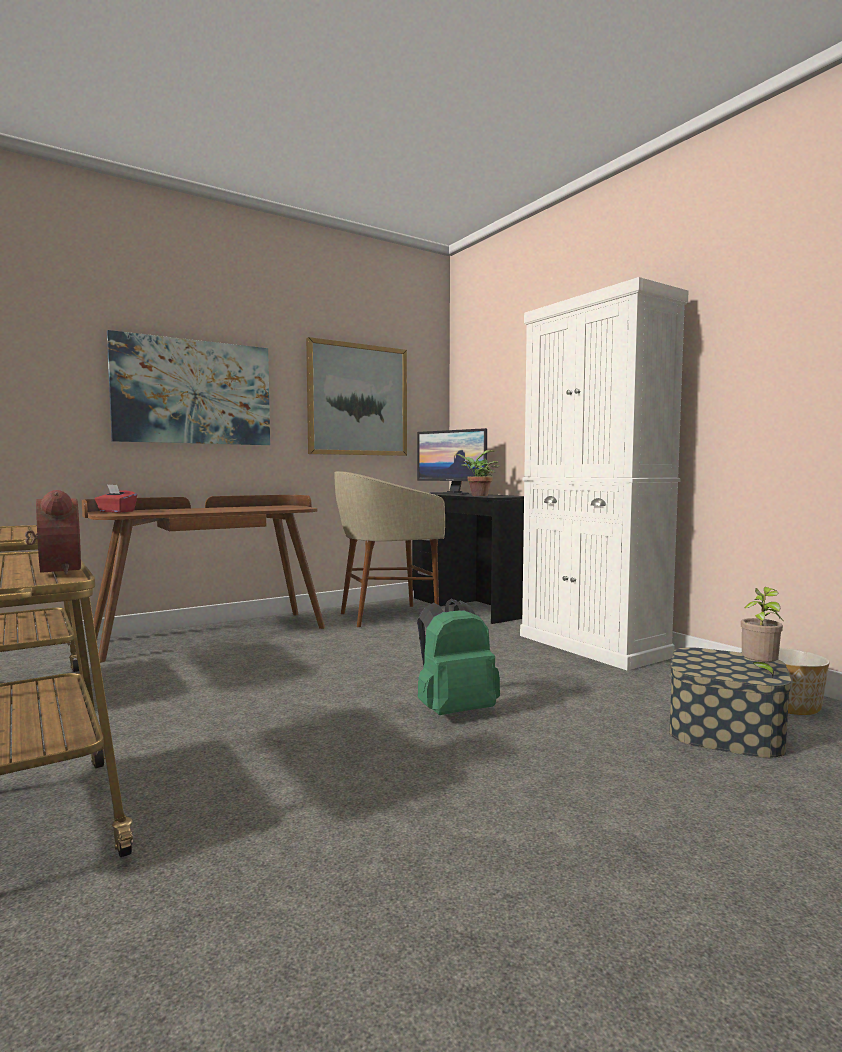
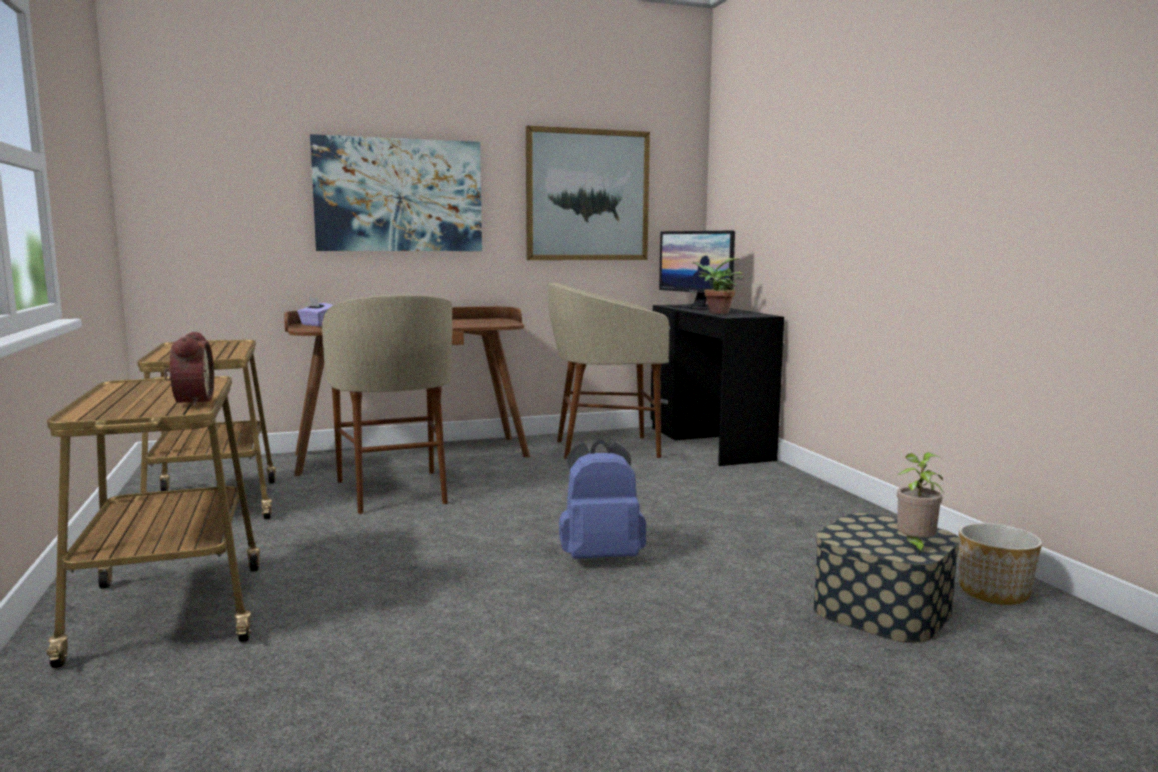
camera: 15 degrees right, 5 degrees up
red tissue box [95,484,137,513] -> purple tissue box [297,297,333,326]
green backpack [417,599,500,715] -> blue backpack [559,440,646,559]
white cabinet [520,277,689,671] -> none
none -> beige stool [322,295,452,514]

